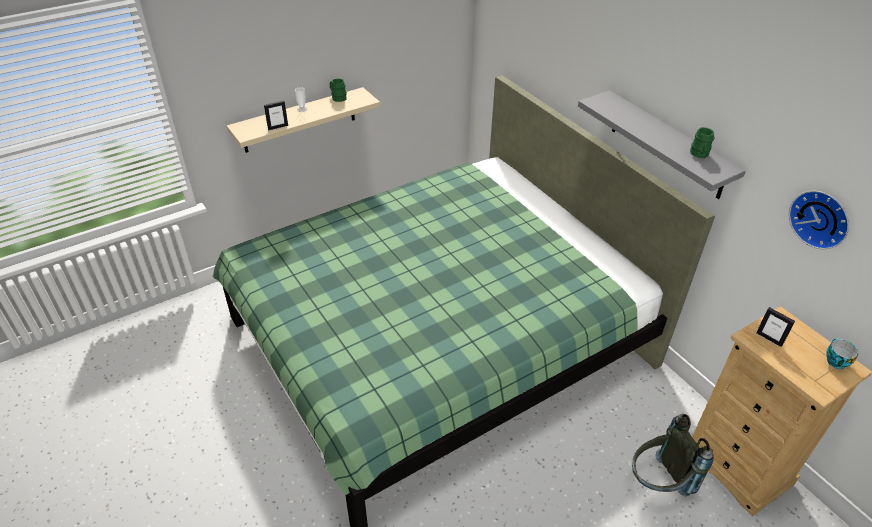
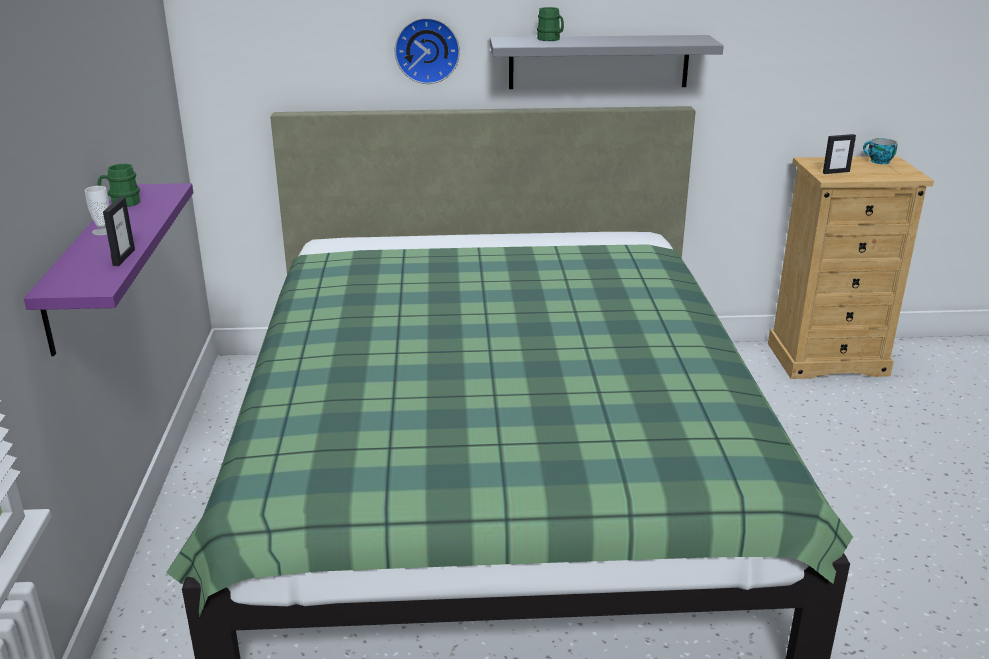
camera: 60 degrees left, 15 degrees down
beige shelf [227,87,380,153] -> purple shelf [24,183,193,356]
grey backpack [632,414,714,497] -> none
green mug [690,127,715,158] -> green mug moved to [537,7,564,41]
wall clock [789,191,849,249] -> wall clock moved to [395,18,460,84]

